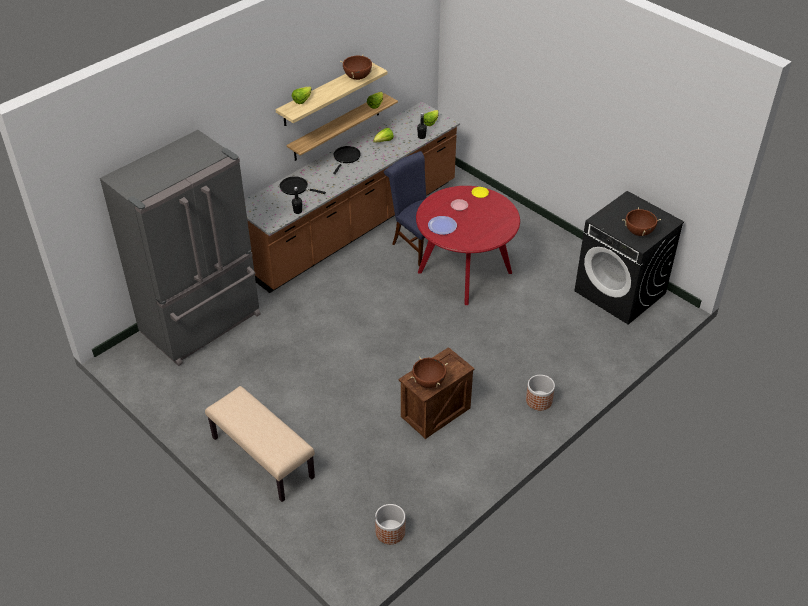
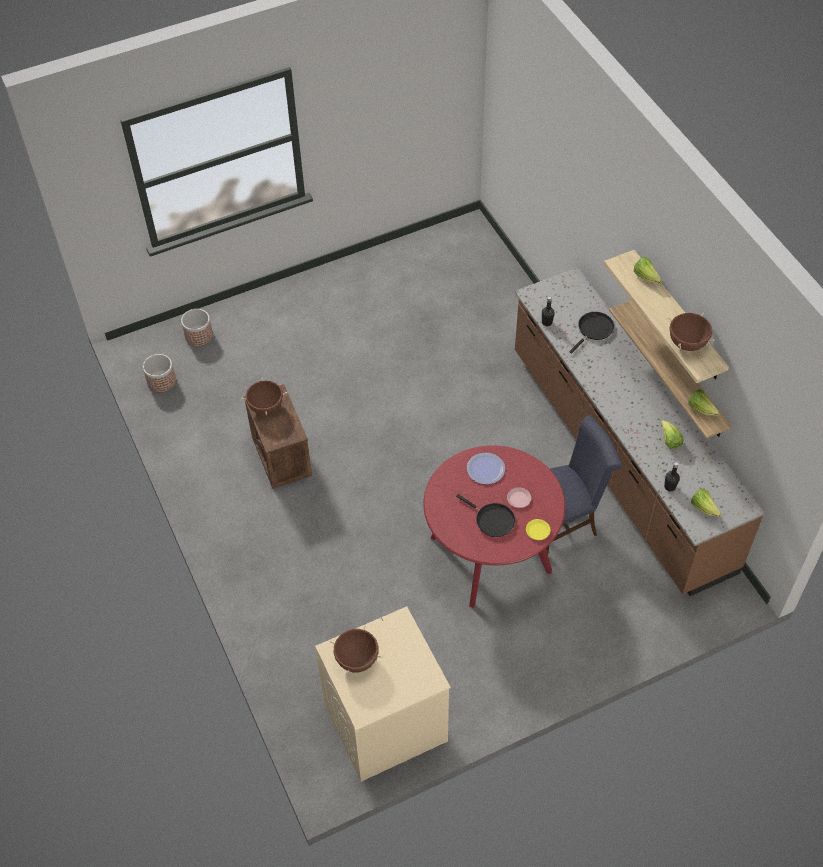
camera: 110 degrees right, 10 degrees up
grey fridge [100,130,261,366] -> none
beige bench [205,386,315,502] -> none
black frying pan [333,146,361,174] -> black frying pan moved to [456,494,515,537]
planter [526,375,555,411] -> planter moved to [181,309,213,346]
black washing machine [574,191,684,325] -> beige washing machine [315,606,451,782]

